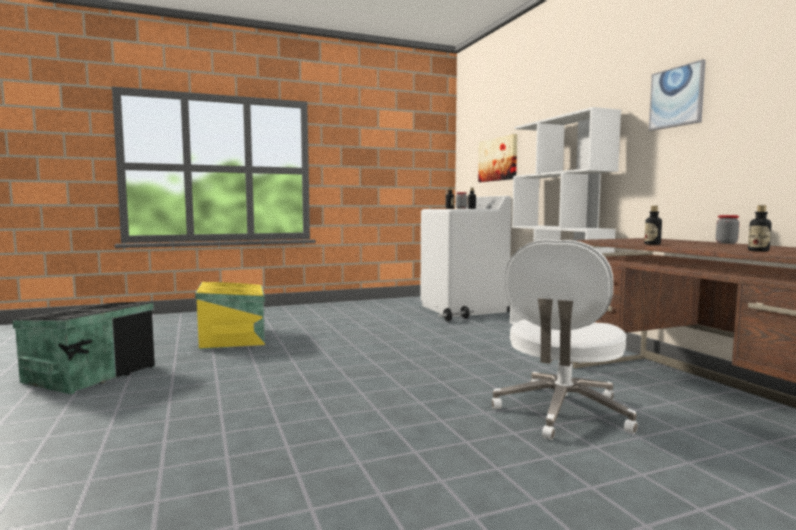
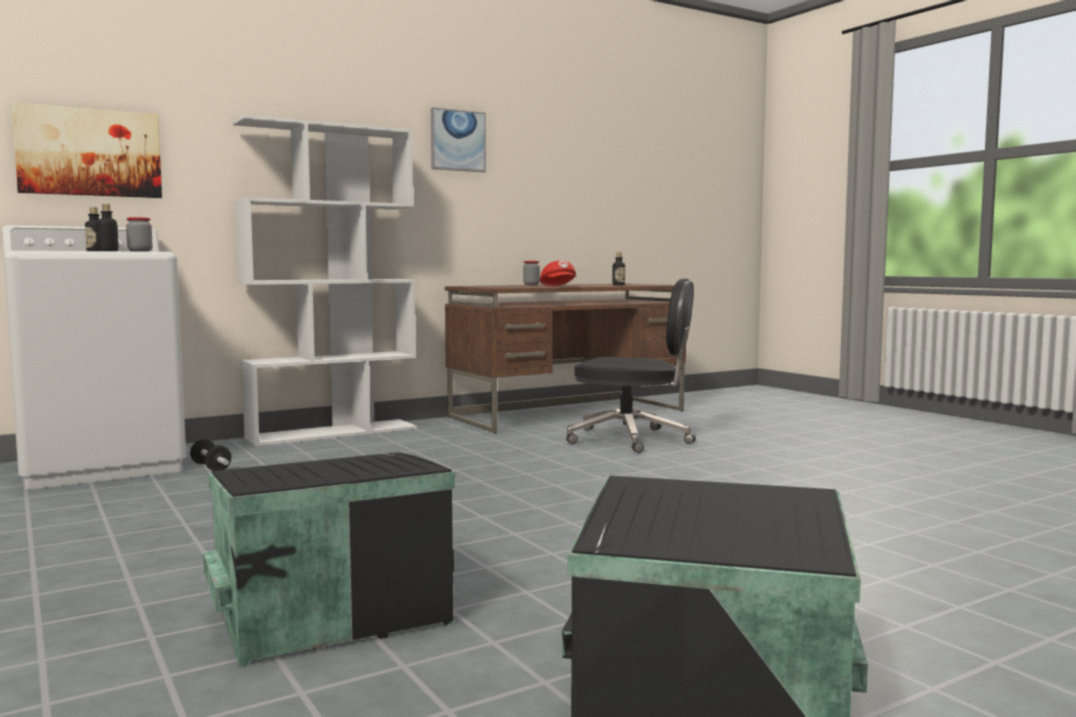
camera: 100 degrees left, 0 degrees up
yellow storage box [195,282,265,350] -> black storage box [203,452,456,667]
white office chair [492,239,638,440] -> black office chair [566,279,696,453]
bottle [644,206,662,245] -> red cap [540,260,576,286]

